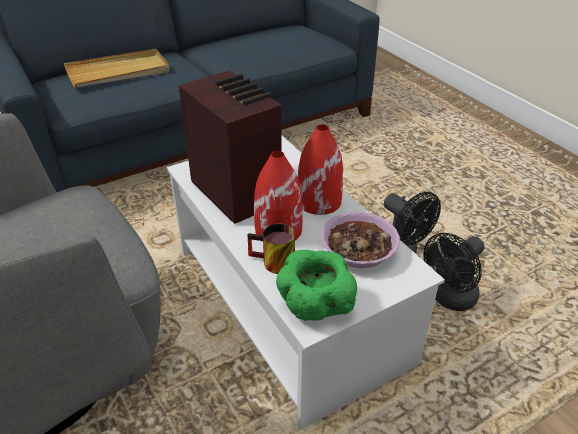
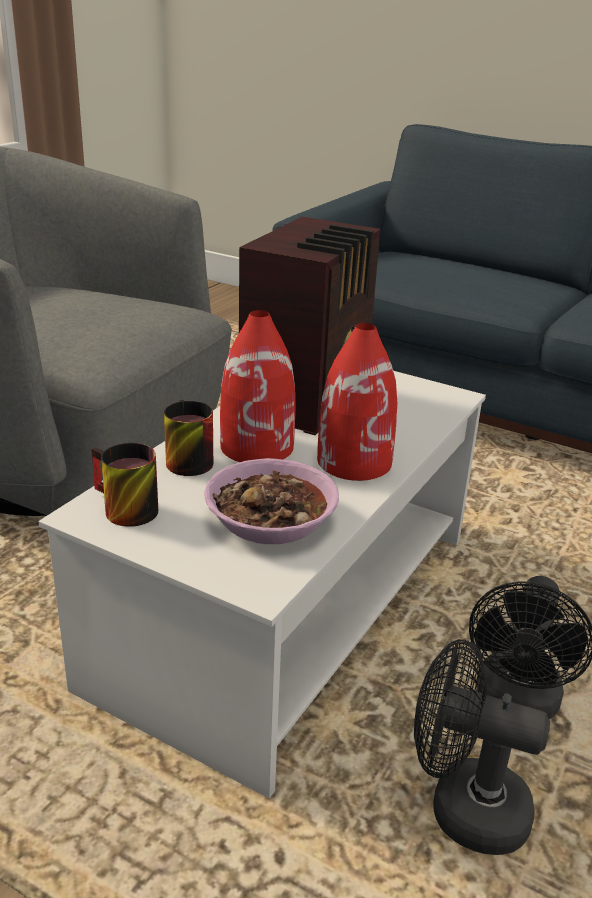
camera: 60 degrees right, 10 degrees down
beige tray [64,49,170,88] -> none
green bowl [276,250,357,321] -> mug [91,443,158,527]

